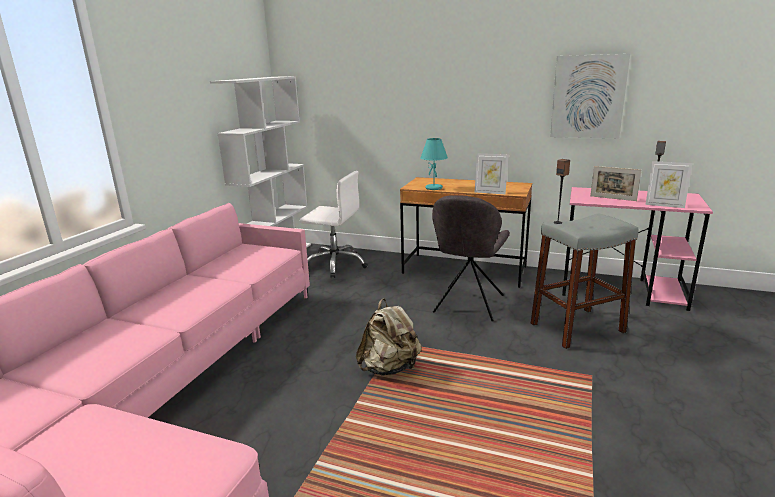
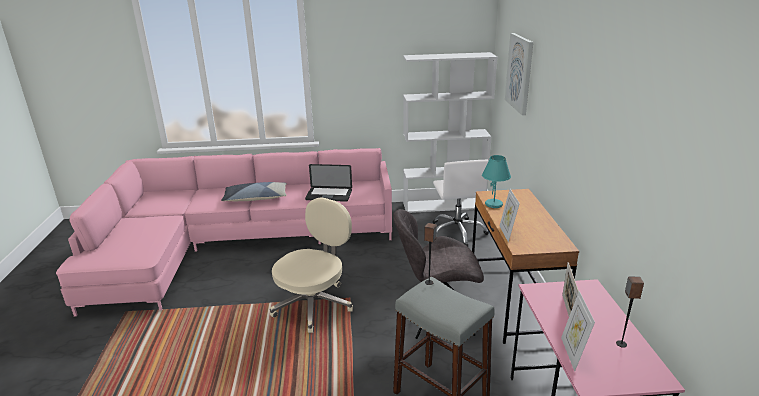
camera: 65 degrees right, 5 degrees up
beige backpack [356,299,422,376] -> beige office chair [270,197,353,333]
picture [550,54,630,138] -> picture moved to [505,33,533,115]
none -> pillow [221,182,287,201]
none -> laptop [305,164,352,202]

